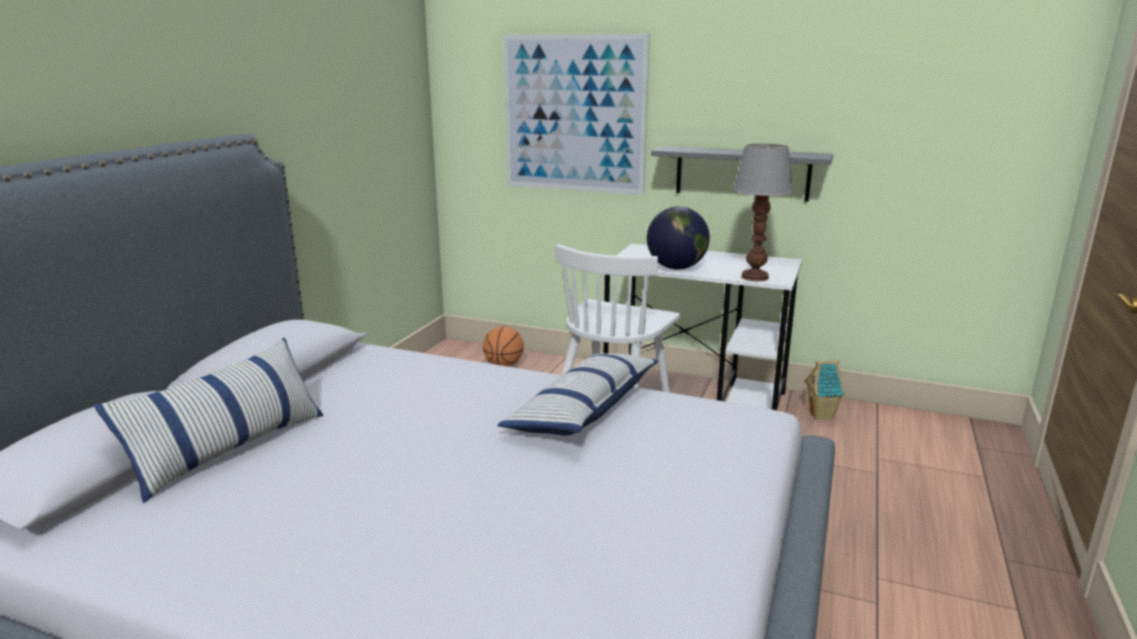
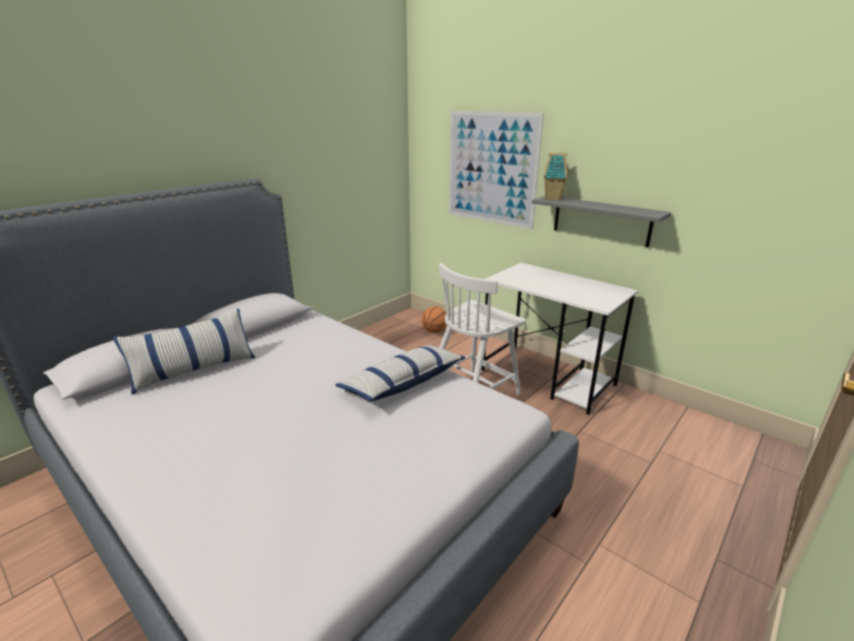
camera: 20 degrees right, 5 degrees up
globe [647,207,710,270] -> none
table lamp [733,144,793,281] -> none
toy house [804,360,846,420] -> toy house moved to [544,153,567,200]

